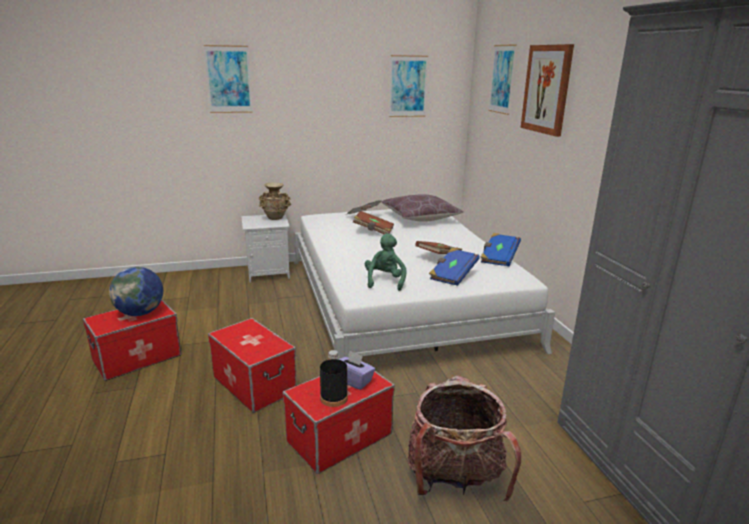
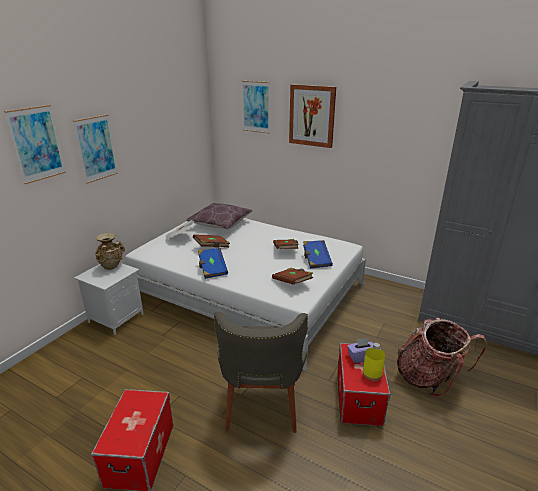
camera: 45 degrees left, 5 degrees up
globe [109,267,163,316] -> none
storage box [208,318,296,413] -> grey chair [214,312,308,433]
black bottle [320,350,348,407] -> yellow bottle [362,343,385,381]
green plush toy [365,233,406,291] -> brown book [272,268,313,285]
picture [389,55,428,117] -> picture moved to [73,114,118,184]
blue book [481,233,521,267] -> blue book moved to [198,248,228,279]

